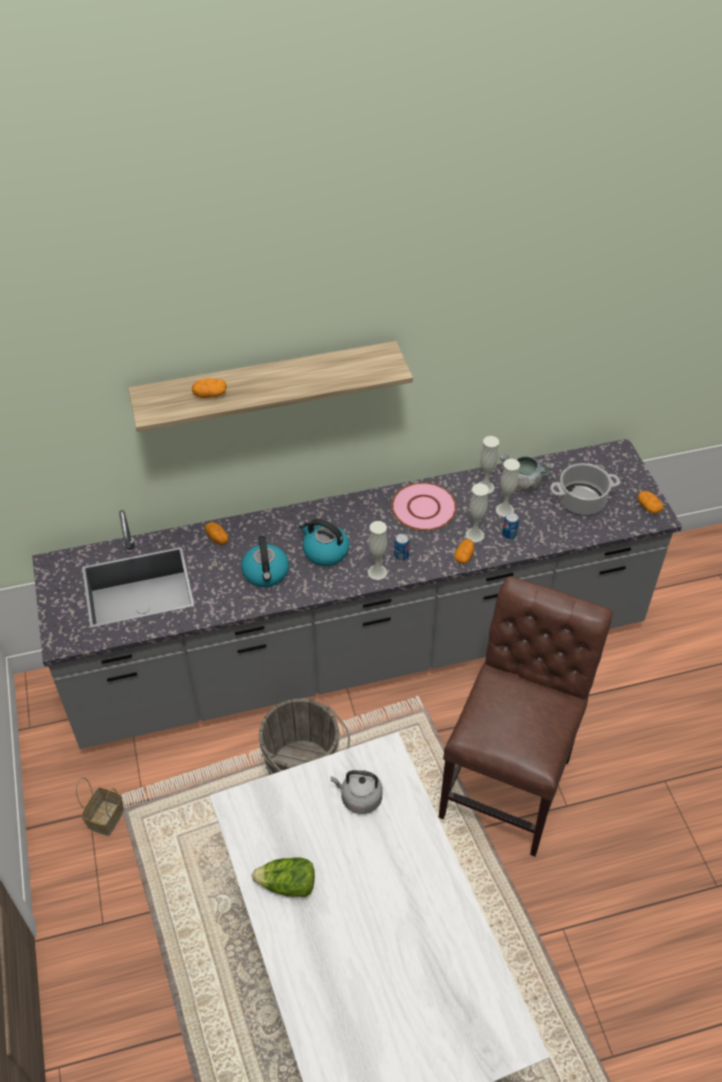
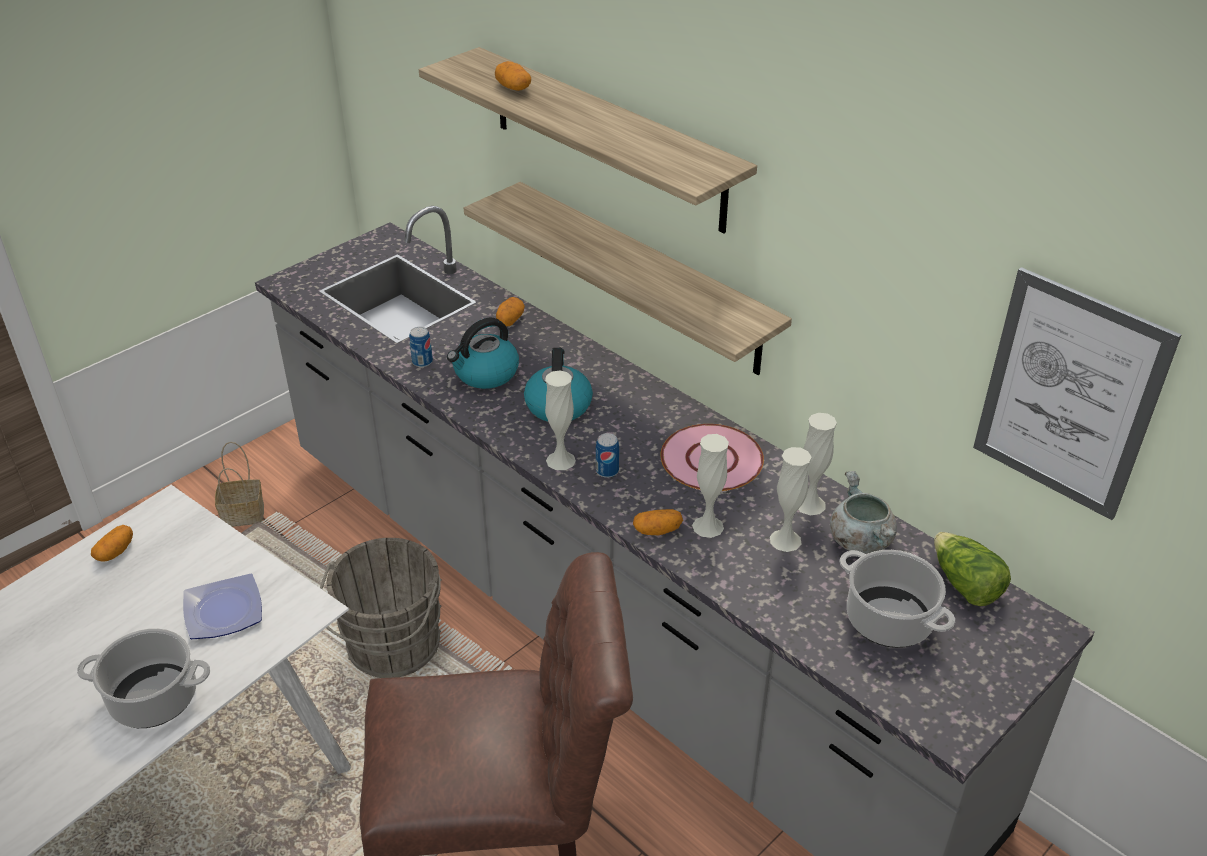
camera: 60 degrees right, 10 degrees down
lettuce [251,857,315,897] -> lettuce moved to [934,532,1011,606]
grey kettle [331,770,382,814] -> plate [183,574,262,639]
can [502,513,519,539] -> can moved to [409,327,433,367]
potato [638,491,664,514] -> potato moved to [91,525,133,562]
none -> cooking pot [77,628,210,728]
none -> shelf [464,182,792,375]
none -> picture [973,267,1181,520]

